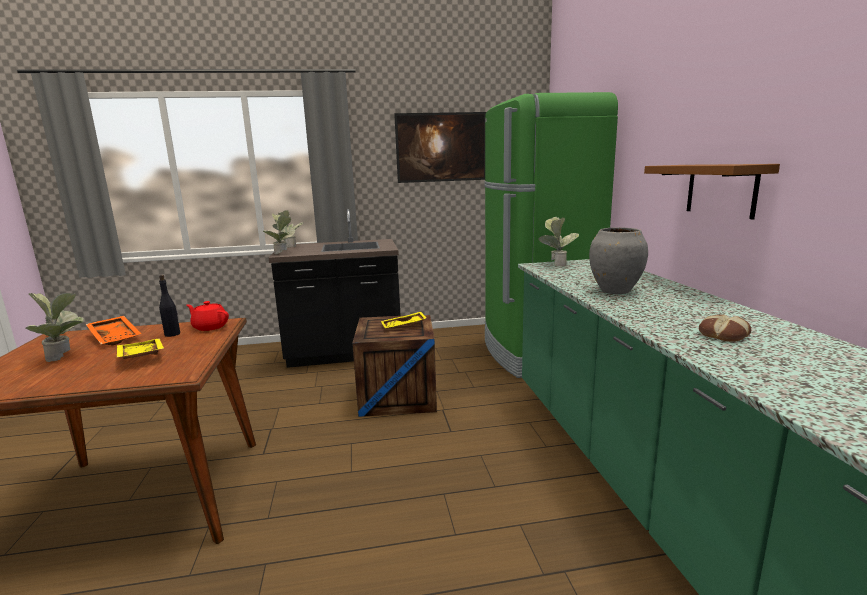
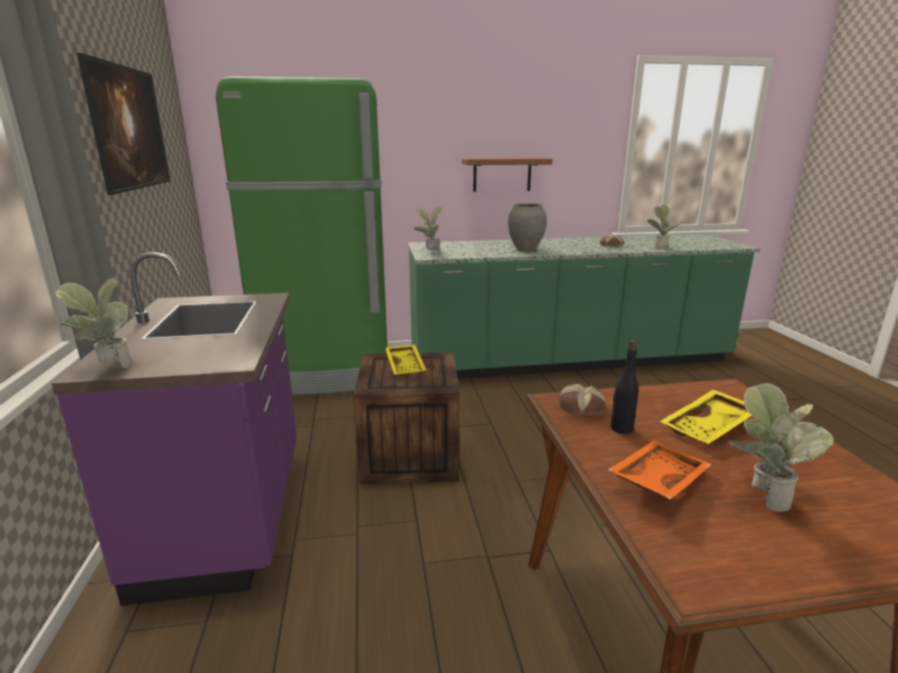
camera: 90 degrees left, 5 degrees up
red teapot [187,301,229,331] -> bread [559,384,606,416]
potted plant [263,214,295,254] -> potted plant moved to [647,205,684,249]
black counter [269,209,401,368] -> purple counter [51,252,297,606]

